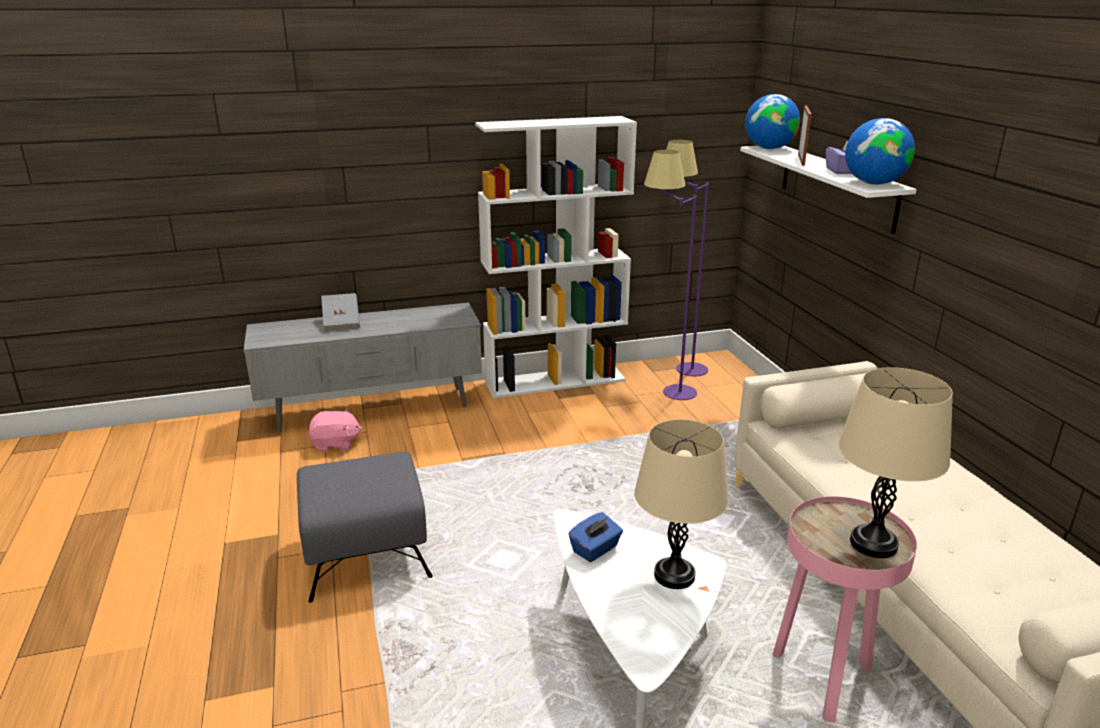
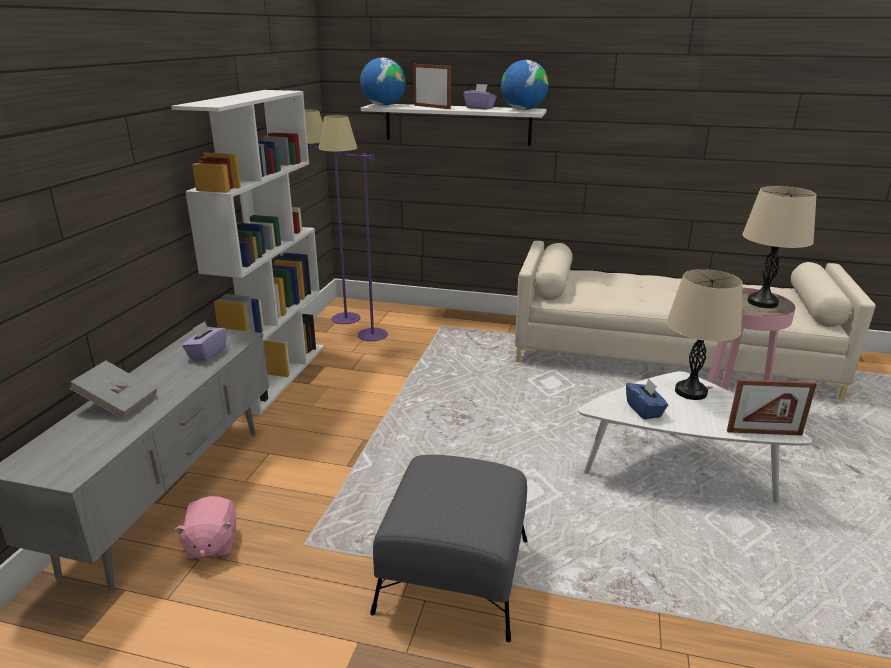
camera: 60 degrees left, 0 degrees up
pink plush toy [308,408,362,452] -> pink plush toy turned 150 degrees clockwise [174,496,236,560]
none -> purple tissue box [182,321,227,361]
none -> picture frame [727,379,817,436]

